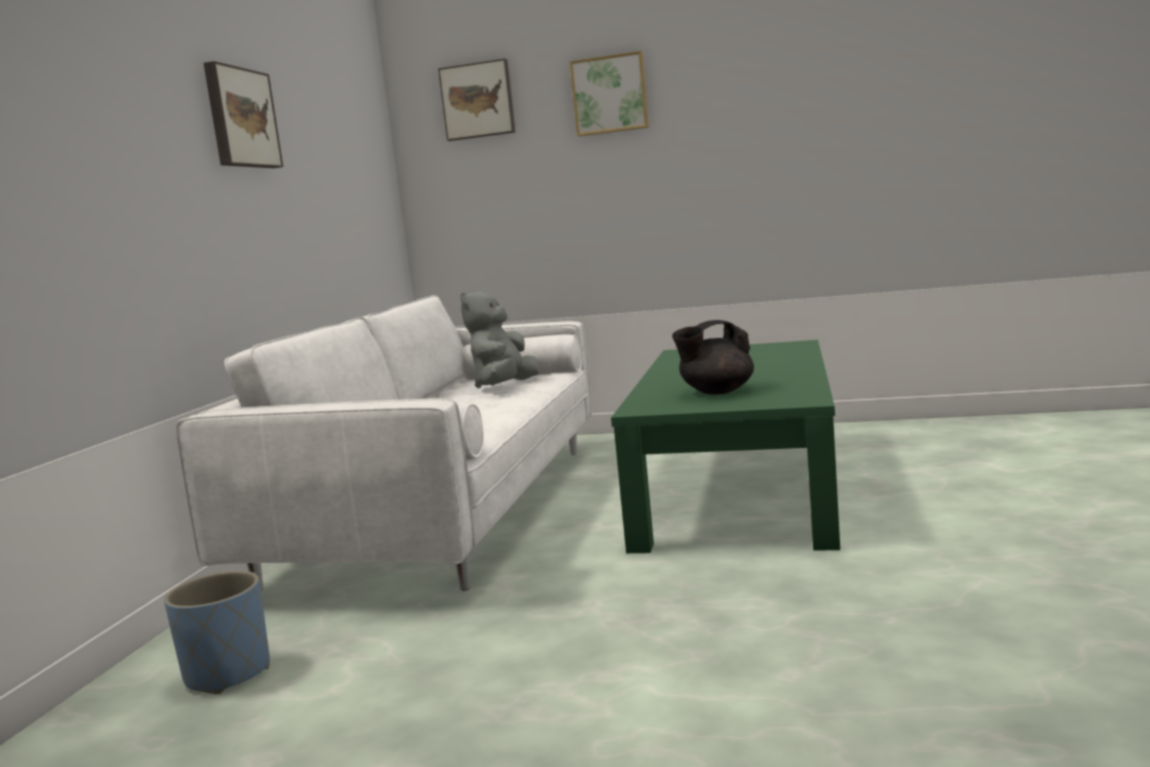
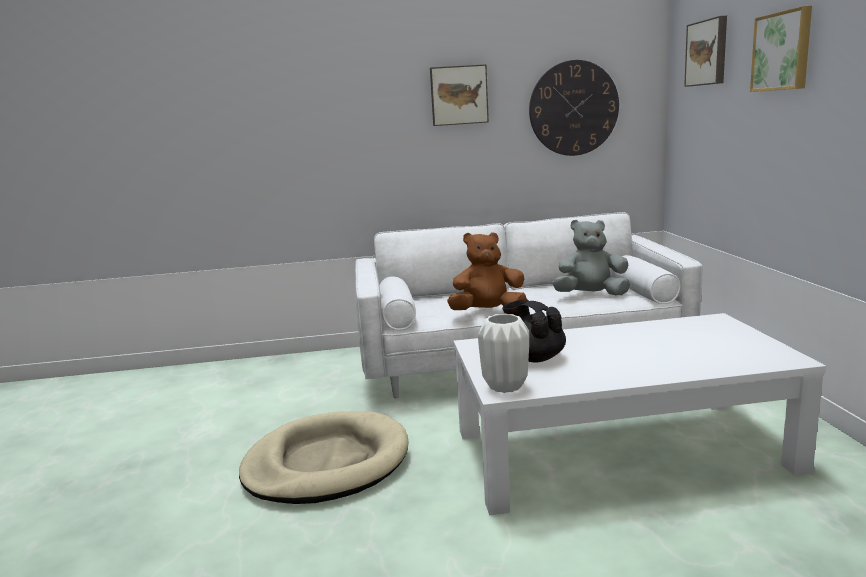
camera: 70 degrees right, 5 degrees up
blue planter [164,571,270,694] -> none
green coffee table [611,340,840,553] -> white coffee table [453,313,826,515]
none -> beige dog bed [239,411,409,504]
none -> brown plush toy [447,232,527,310]
none -> white vase [478,314,529,393]
none -> wall clock [529,60,619,156]

